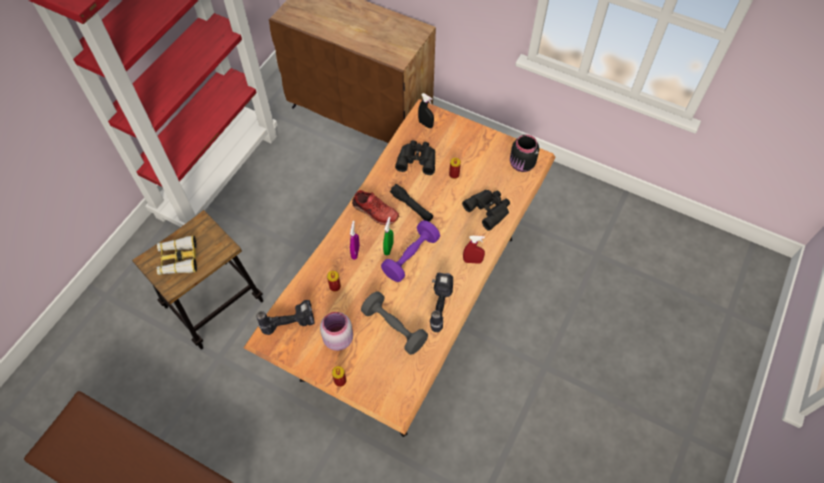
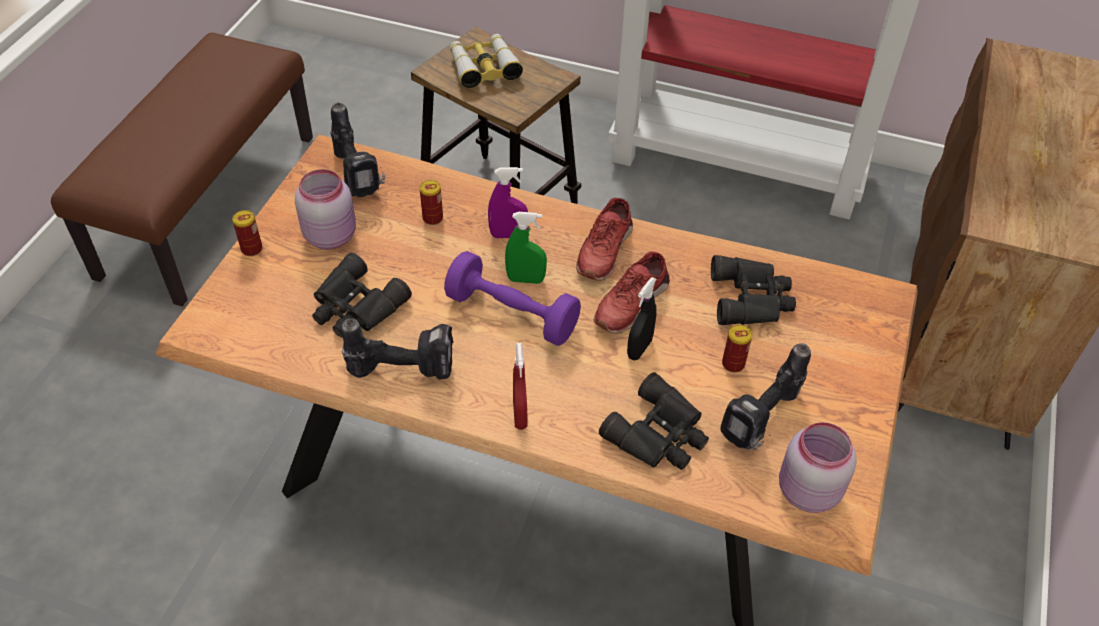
camera: 80 degrees right, 10 degrees down
grey dumbbell [361,291,428,355] -> black binoculars [312,253,412,338]
black flashlight [390,184,433,222] -> red shoe [594,251,670,334]
black spray bottle [418,93,434,128] -> black spray bottle moved to [627,277,657,360]
black jar [510,134,539,172] -> pink jar [779,422,857,513]
none -> power drill [720,343,811,450]

